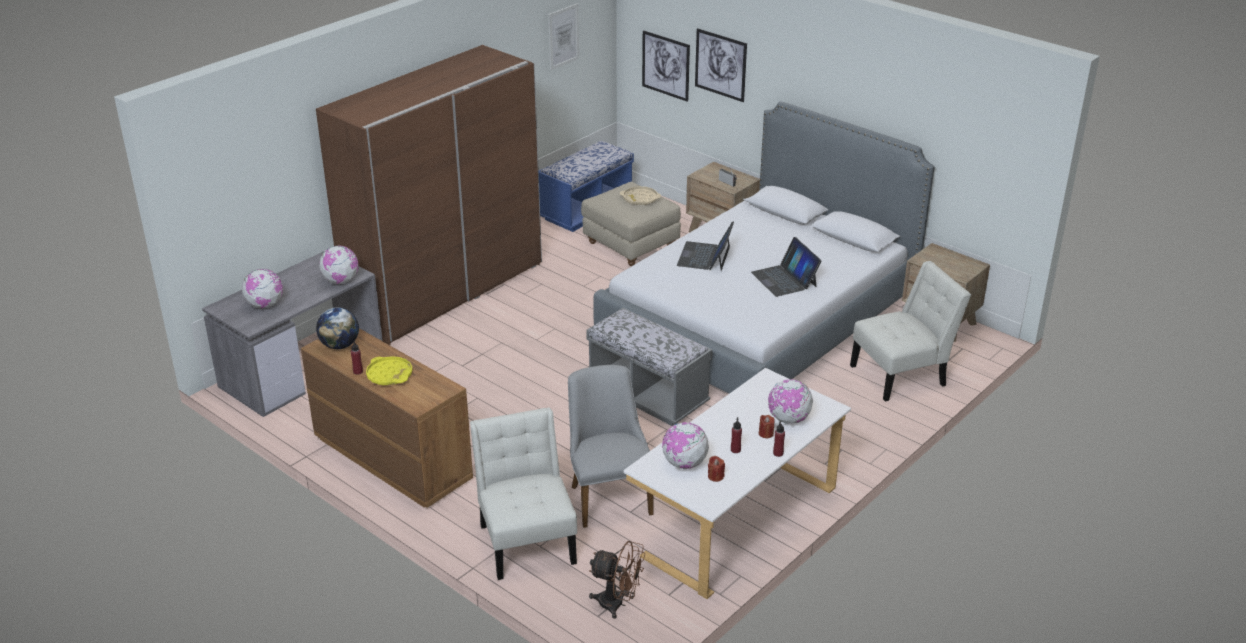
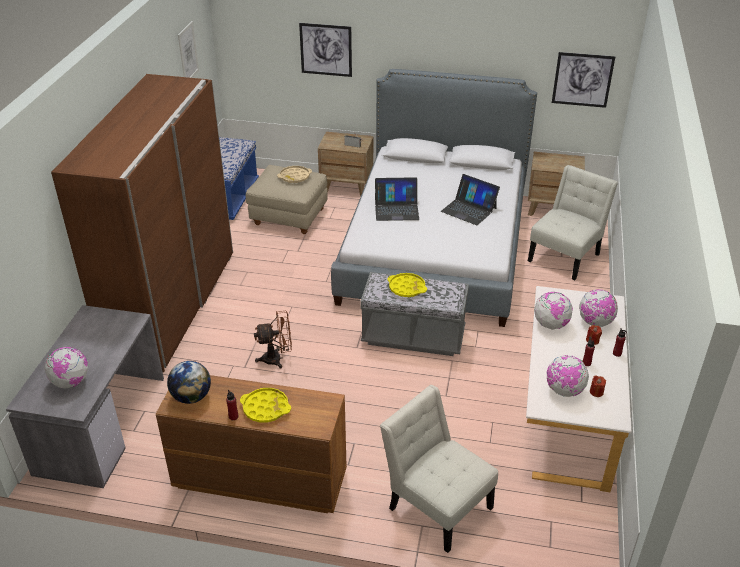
camera: 30 degrees left, 5 degrees up
globe [319,246,358,284] -> globe moved to [534,292,573,330]
grey chair [568,365,653,528] -> none
brown fan [589,541,645,619] -> brown fan moved to [254,311,292,369]
picture [642,30,690,102] -> picture moved to [552,52,615,108]
laptop [677,221,734,271] -> laptop turned 75 degrees counterclockwise [375,177,419,221]
none -> yellow tray [387,273,427,297]

